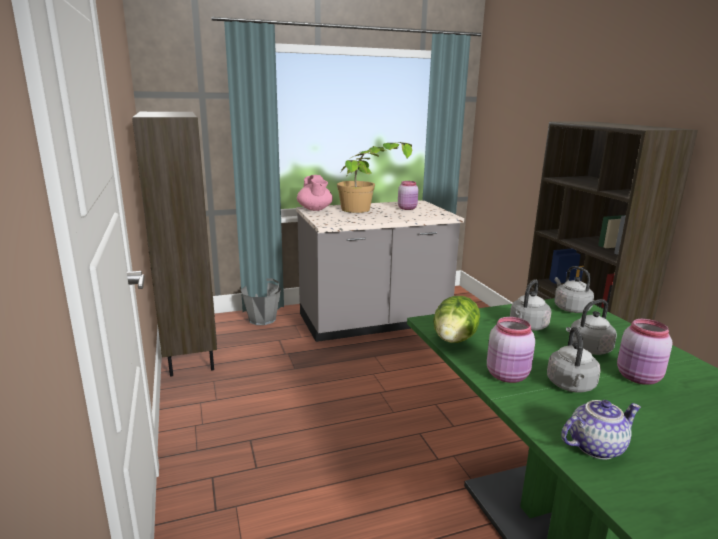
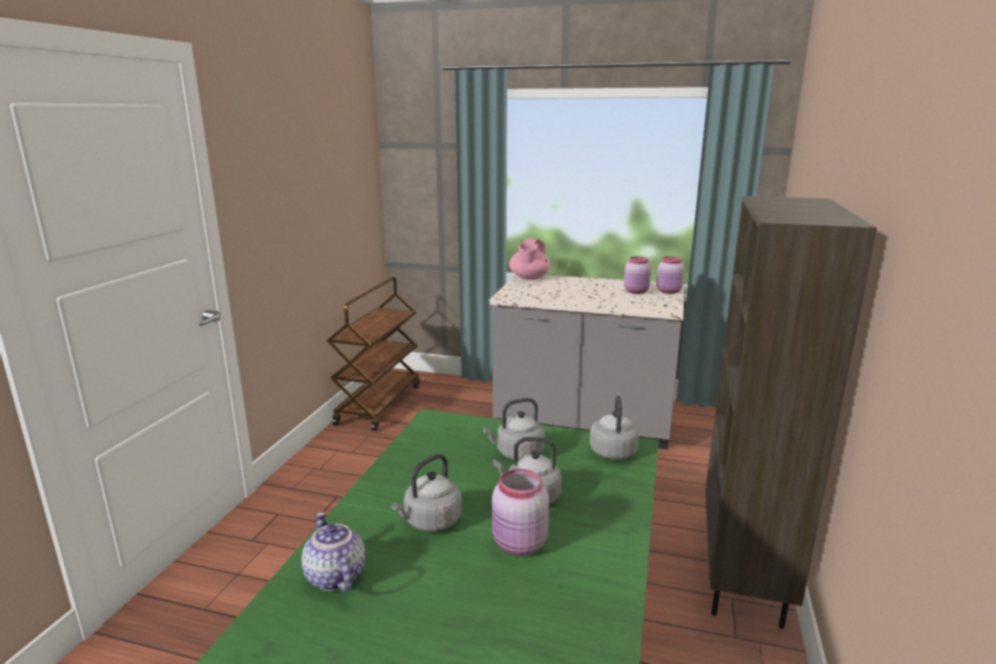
camera: 35 degrees right, 0 degrees up
brown bookcase [132,112,217,377] -> brown cart [327,277,420,431]
grey bucket [241,278,281,325] -> none
potted plant [337,142,412,213] -> none
lettuce [433,296,480,343] -> none
pink jar [487,317,535,383] -> pink jar moved to [656,256,684,294]
teapot [561,400,641,460] -> teapot turned 135 degrees counterclockwise [301,512,365,592]

